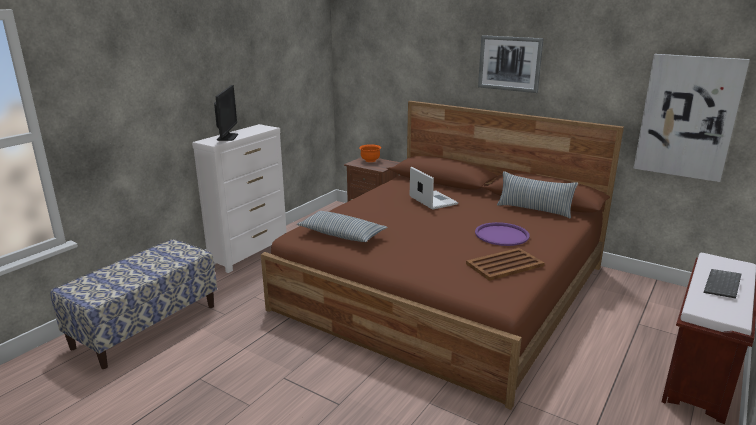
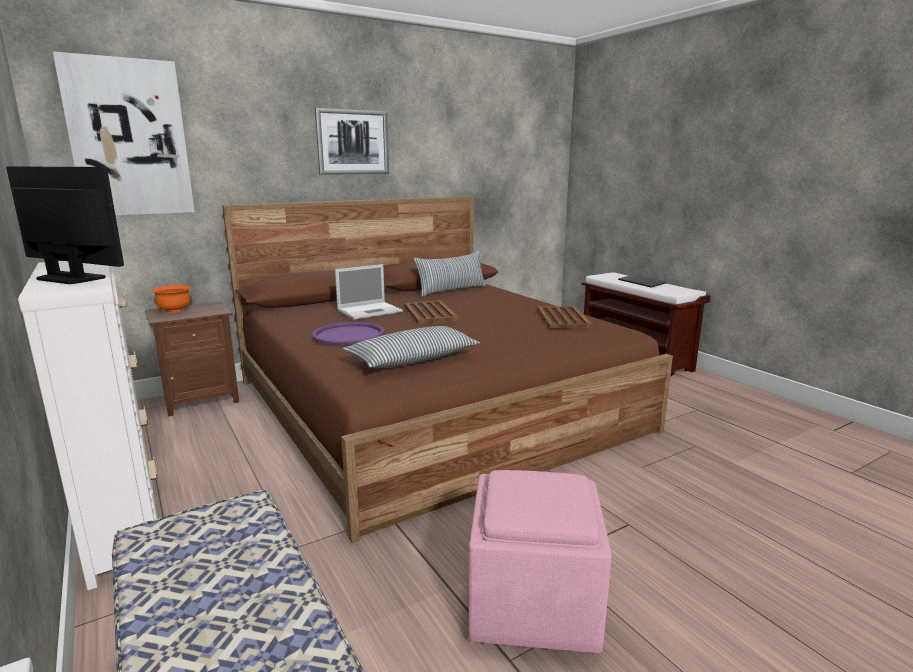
camera: 65 degrees left, 5 degrees down
laptop [410,167,458,210] -> laptop turned 150 degrees clockwise [335,264,403,320]
purple tray [475,222,530,246] -> purple tray moved to [312,322,384,345]
picture [633,54,750,182] -> picture moved to [53,52,195,215]
none -> brown tray [404,300,459,324]
none -> pink ottoman [468,470,612,653]

